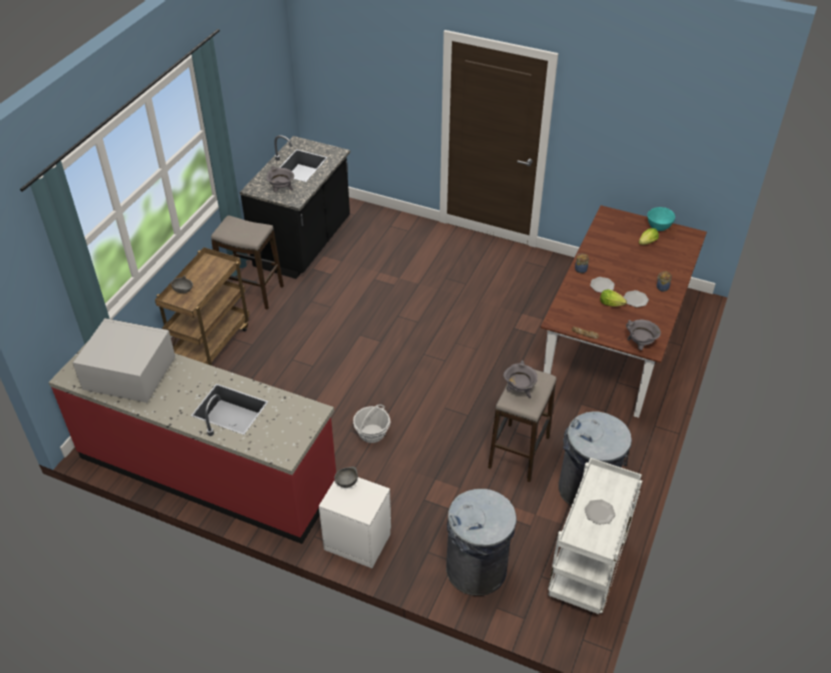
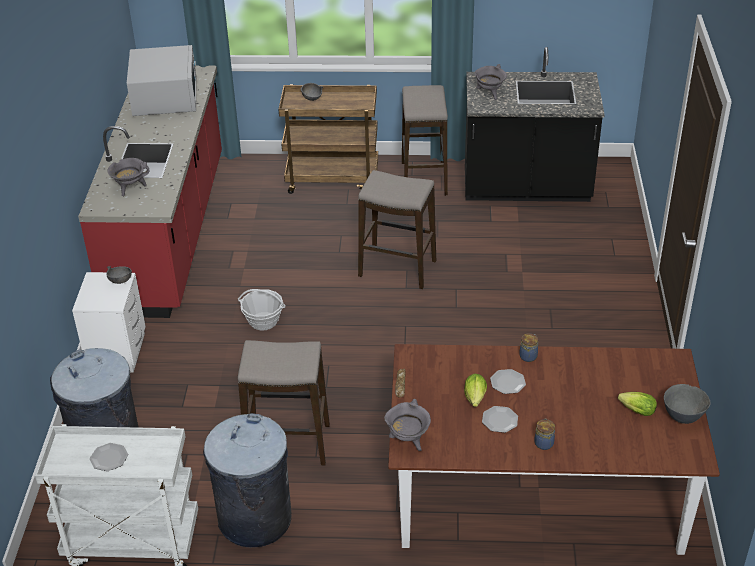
camera: 70 degrees right, 5 degrees down
grey cooking pot [503,361,538,398] -> grey cooking pot moved to [108,158,149,196]
turquoise bowl [647,207,675,231] -> grey bowl [664,384,711,424]
none -> stool [358,170,436,289]

